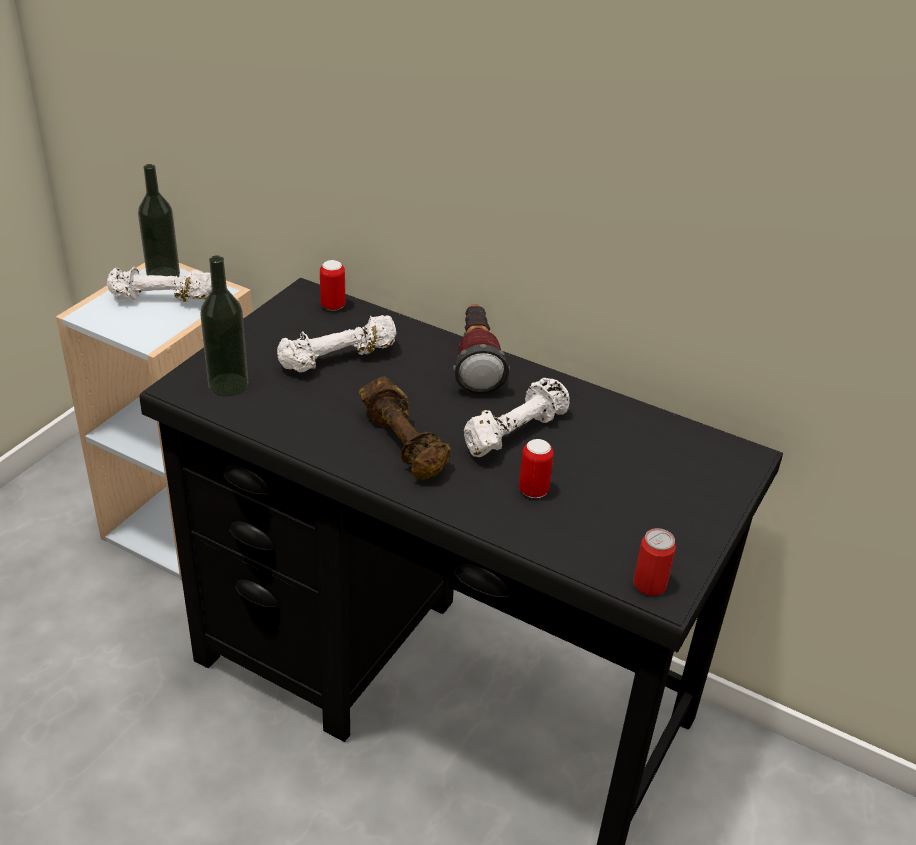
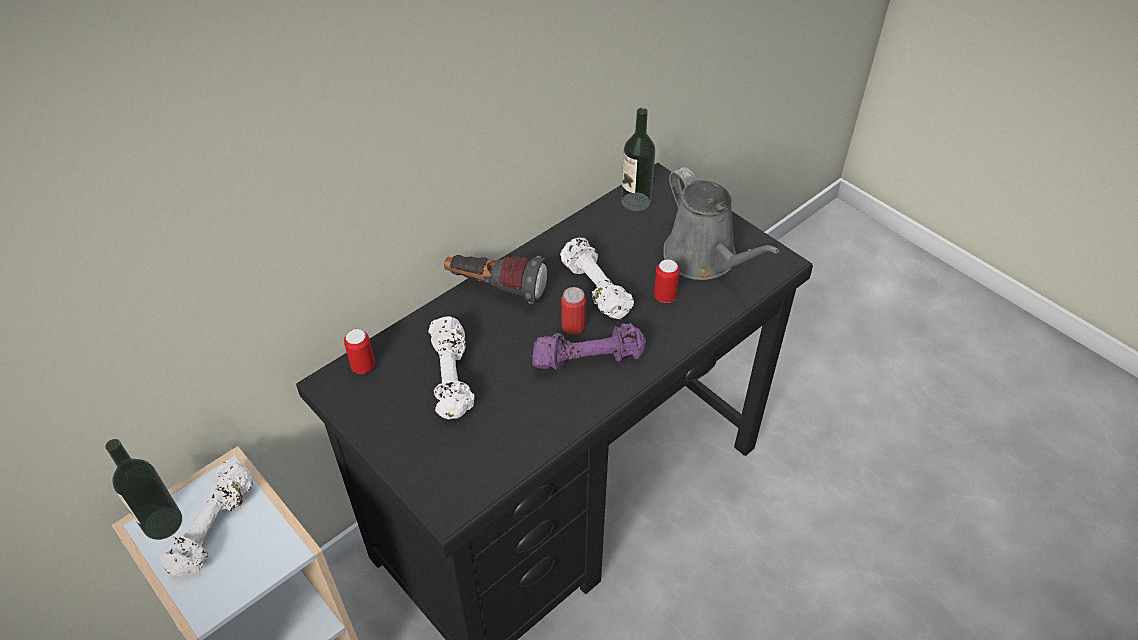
camera: 70 degrees left, 10 degrees up
bottle [200,255,248,396] -> bottle moved to [621,108,655,212]
brown dumbbell [359,377,451,479] -> purple dumbbell [532,323,646,369]
can [633,528,676,596] -> can moved to [561,287,586,334]
none -> grey watering can [663,167,779,280]

